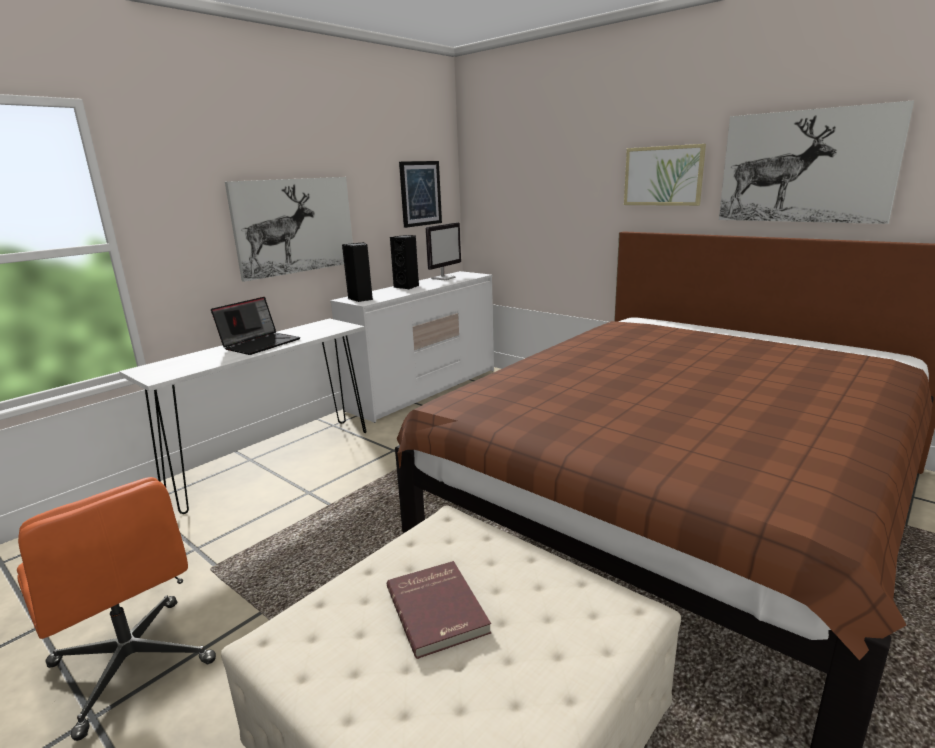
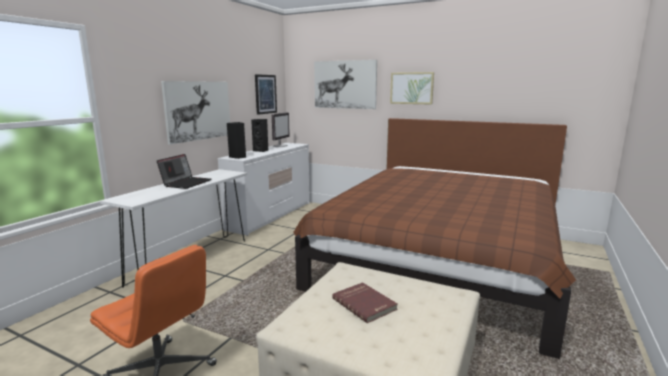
camera: 15 degrees left, 5 degrees down
picture [719,100,914,224] -> picture moved to [314,60,377,109]

